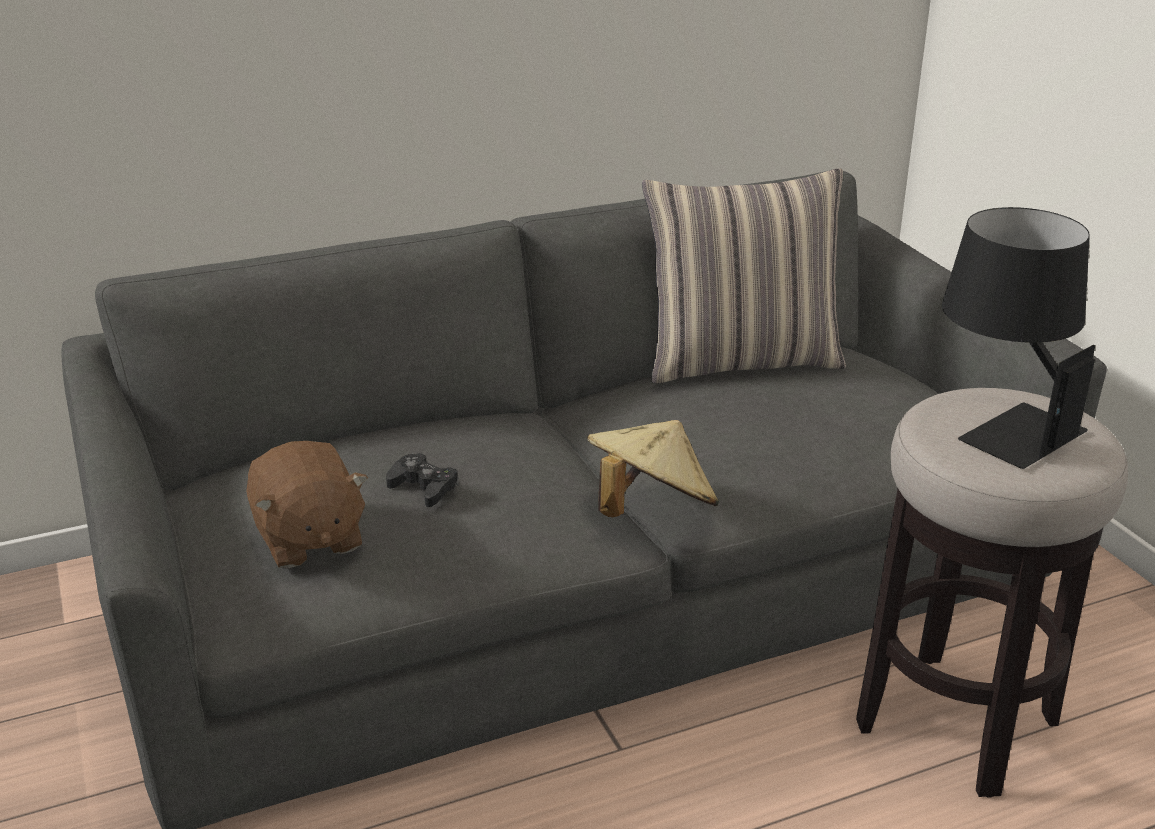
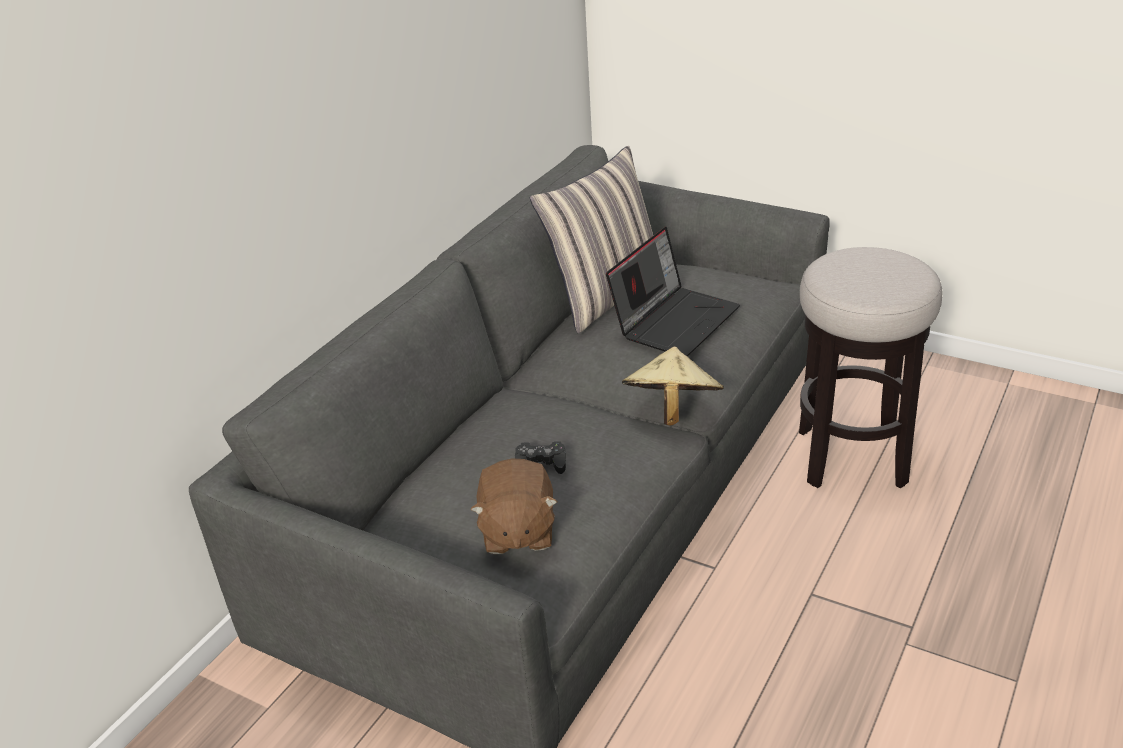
camera: 35 degrees left, 5 degrees up
brown plush toy [246,441,368,568] -> brown plush toy turned 60 degrees clockwise [470,459,557,554]
black table lamp [942,207,1095,469] -> none
none -> laptop [606,227,740,357]

